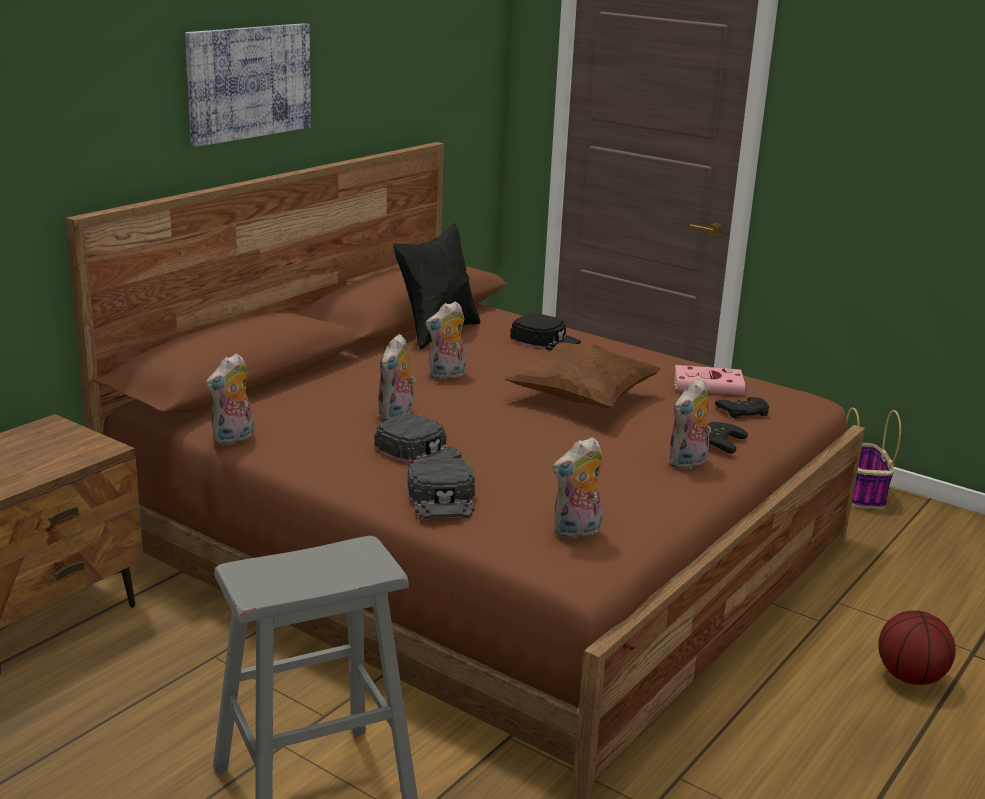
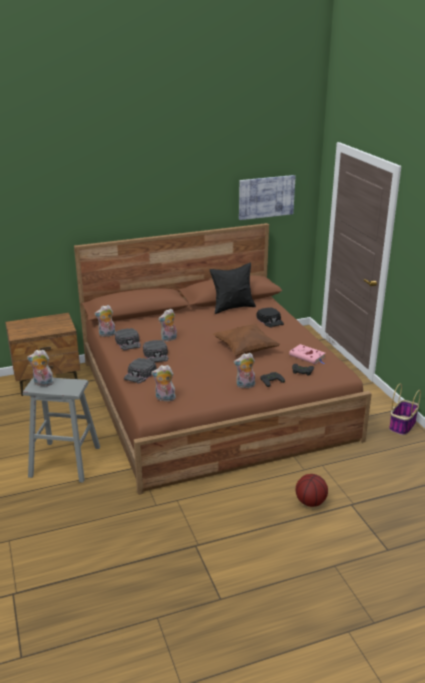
camera: 35 degrees right, 5 degrees up
picture [185,23,311,147] -> picture moved to [239,175,296,220]
plush toy [425,301,466,380] -> plush toy moved to [27,350,54,386]
none -> black cap [115,328,141,351]

